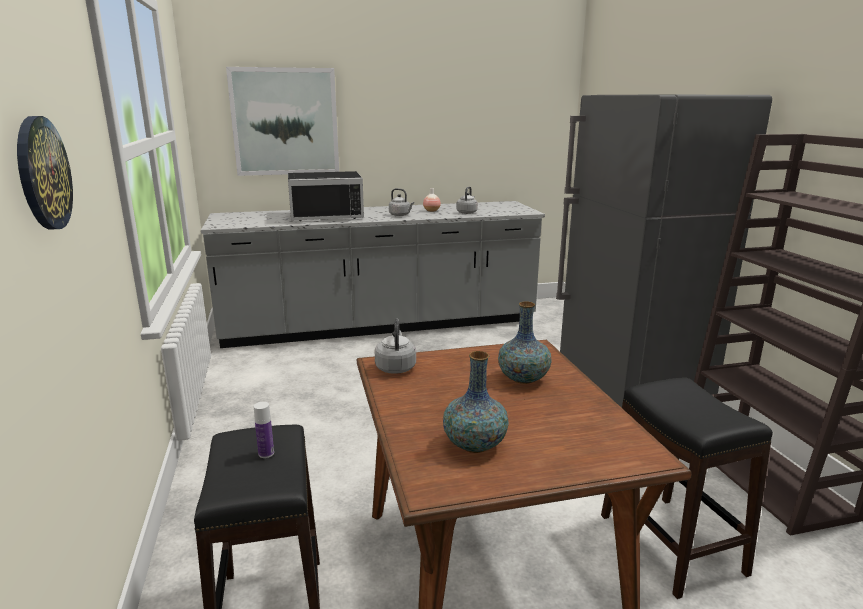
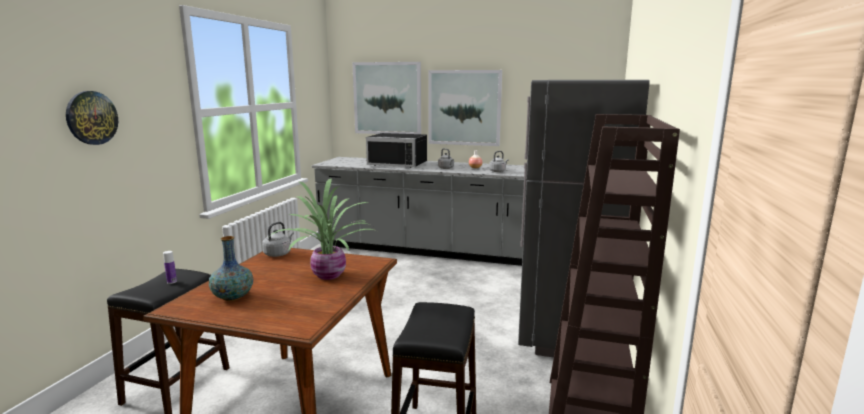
camera: 30 degrees right, 5 degrees down
vase [498,301,551,384] -> potted plant [269,179,374,280]
none -> picture [428,70,502,146]

